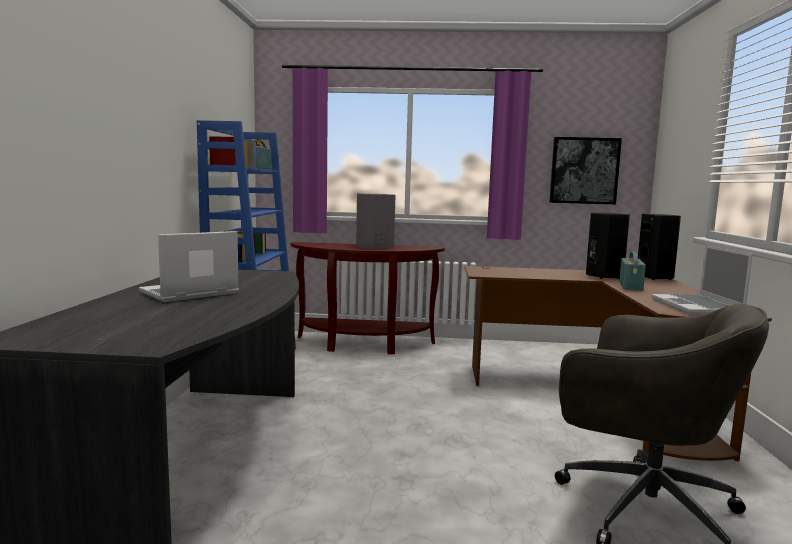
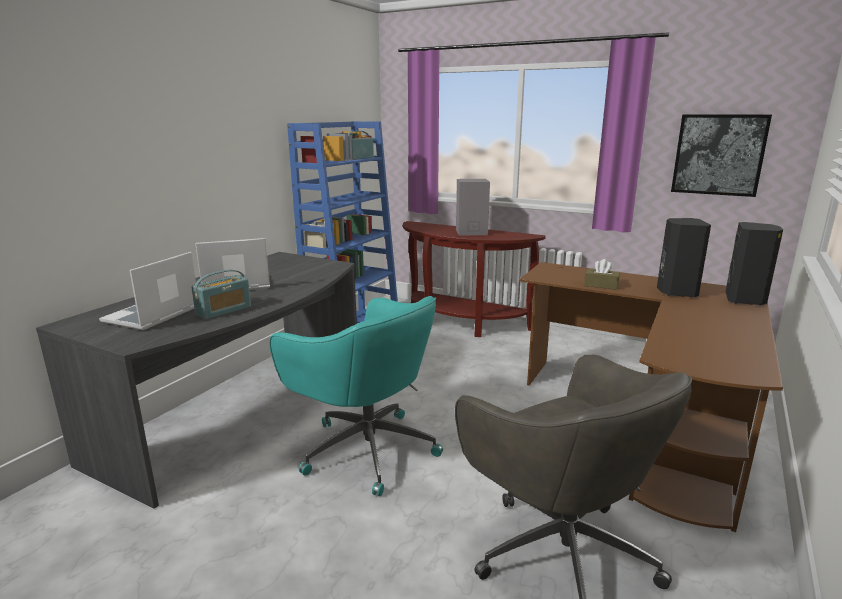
camera: 25 degrees right, 10 degrees up
radio [619,251,646,291] -> radio moved to [191,270,251,319]
laptop [651,245,753,315] -> laptop moved to [99,252,196,330]
none -> turquoise office chair [269,296,443,496]
none -> brown tissue box [584,259,620,290]

